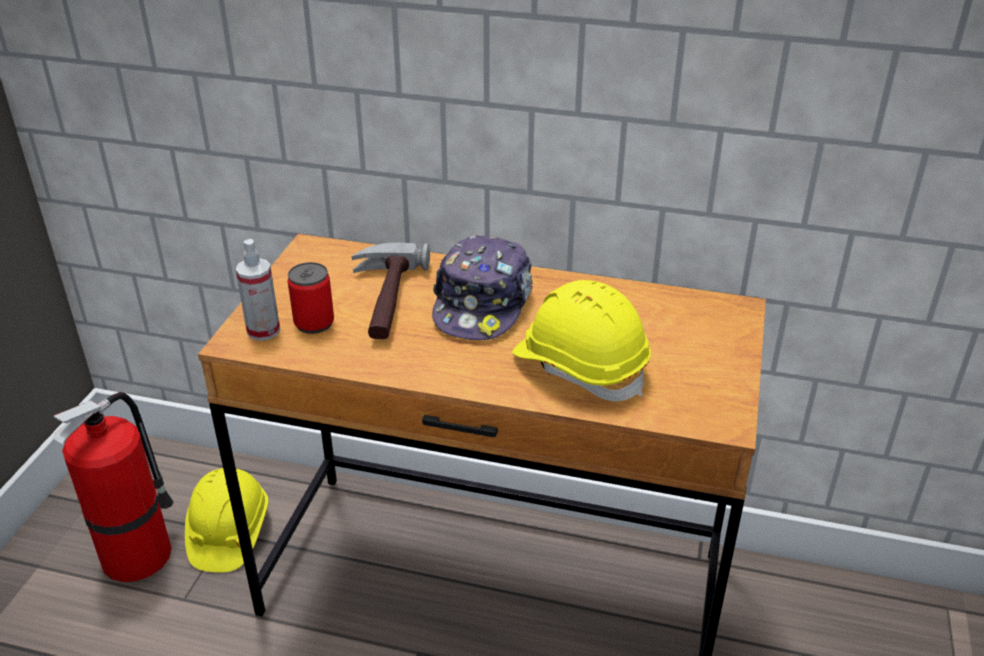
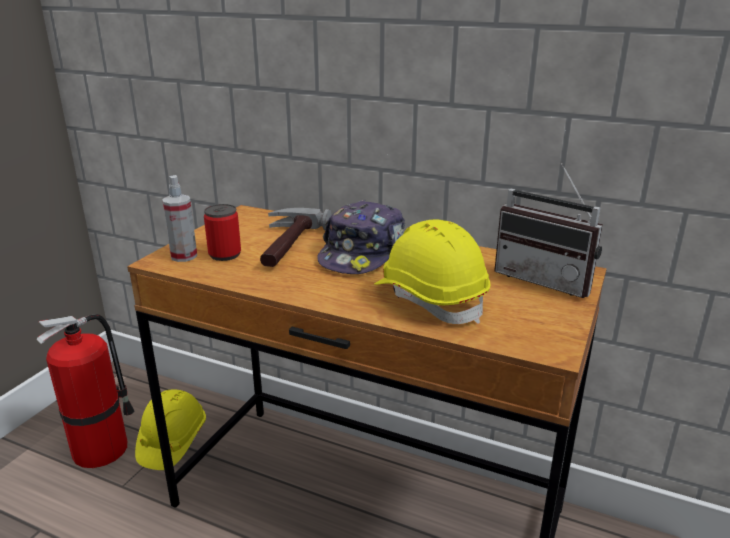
camera: 10 degrees right, 10 degrees down
none -> radio [494,163,603,298]

